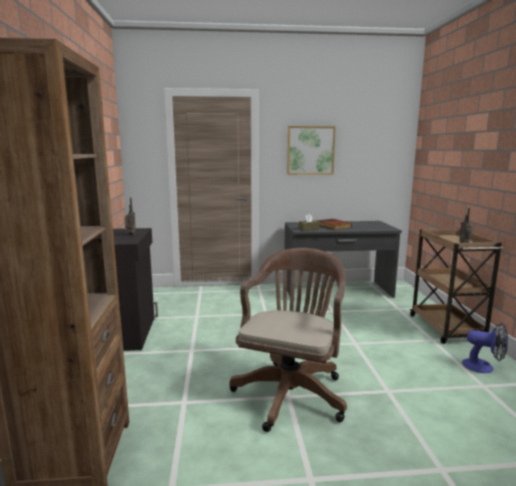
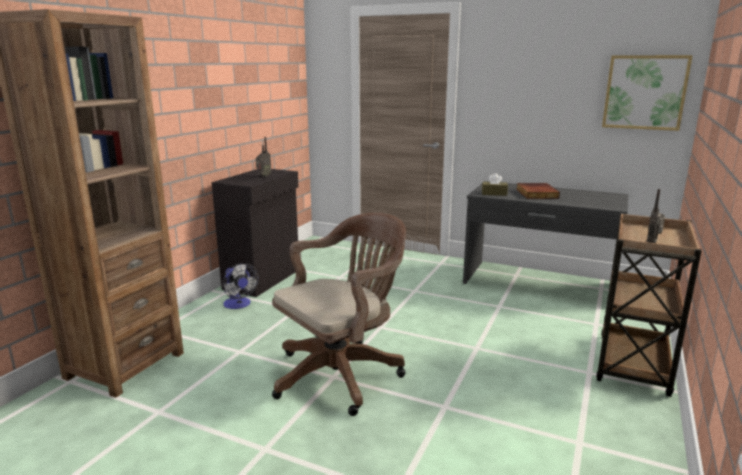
camera: 30 degrees right, 5 degrees up
picture [287,126,336,175] -> picture moved to [602,55,693,131]
fan [462,323,508,373] -> fan moved to [222,263,259,309]

